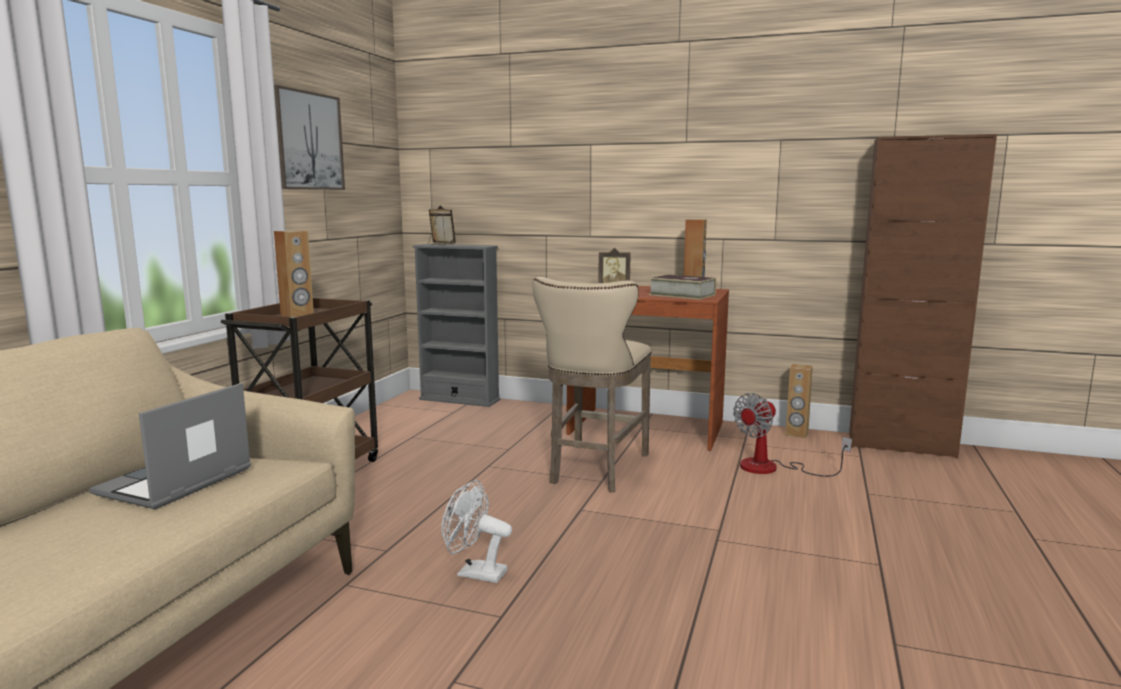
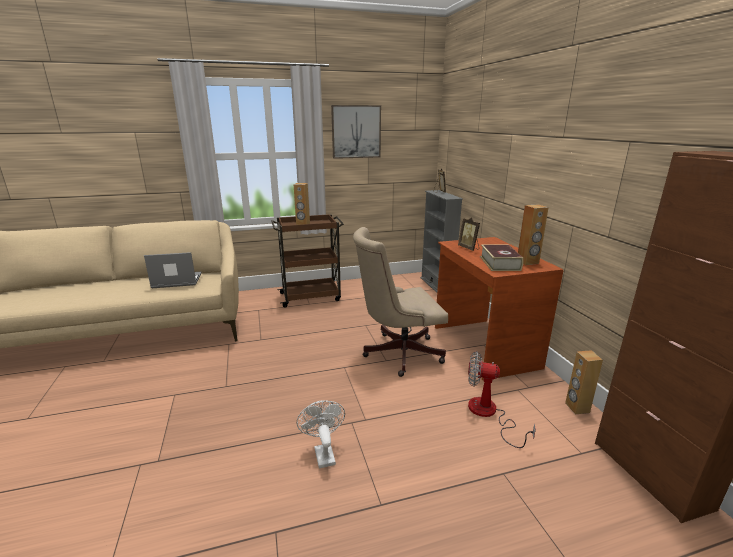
camera: 55 degrees right, 10 degrees up
white fan [441,480,512,583] -> white fan moved to [297,400,345,468]
beige stool [533,277,652,492] -> beige office chair [353,227,448,377]

